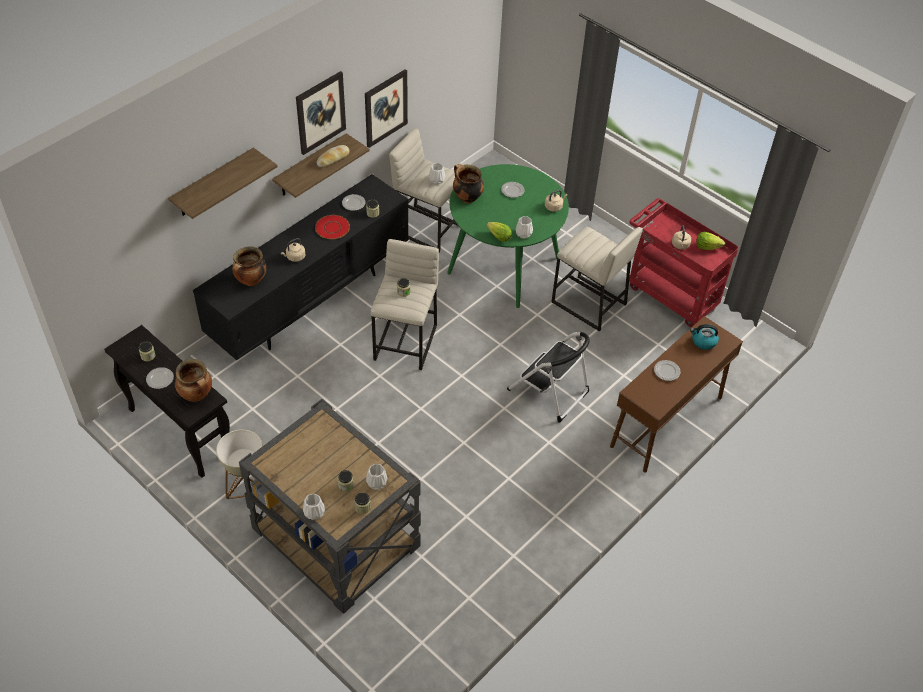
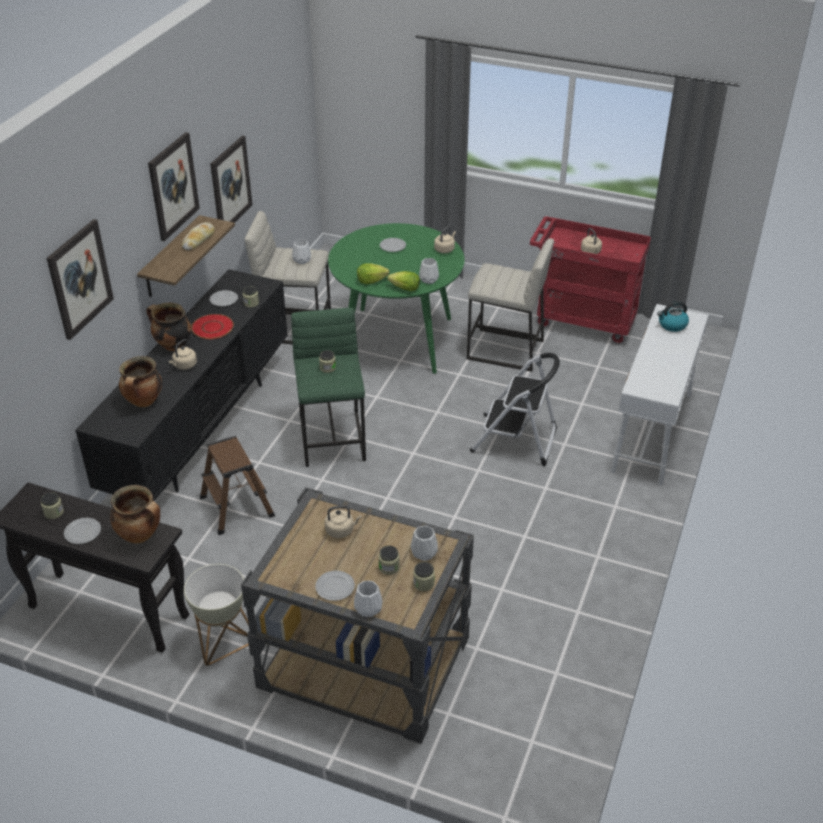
camera: 20 degrees left, 10 degrees down
shelf [168,148,278,219] -> picture [46,219,114,340]
beige stool [371,239,439,370] -> green stool [291,308,366,467]
cooking pot [453,164,484,203] -> cooking pot moved to [147,303,191,351]
brown console table [610,316,743,473] -> white console table [611,304,709,485]
plate [654,360,681,381] -> plate moved to [315,571,355,601]
lettuce [696,232,725,250] -> lettuce moved to [357,263,390,284]
none -> brown step ladder [200,436,275,535]
none -> beige kettle [325,505,362,538]

